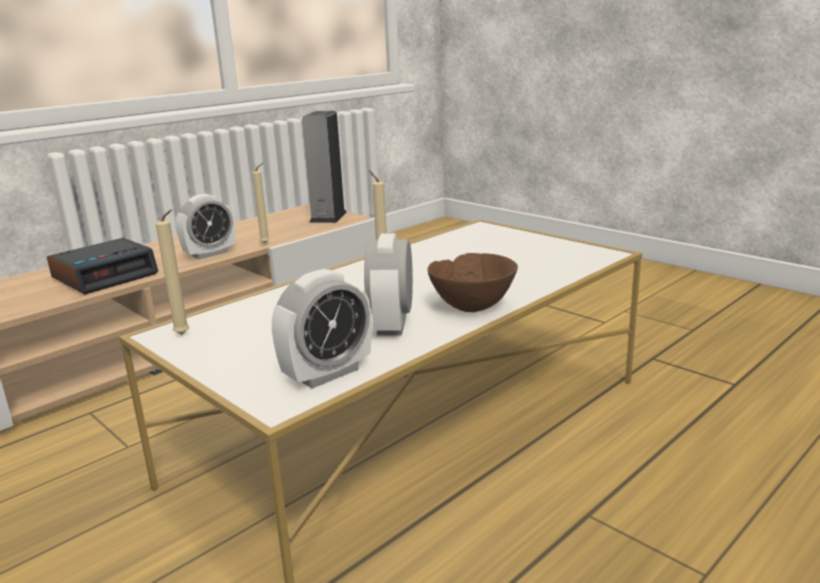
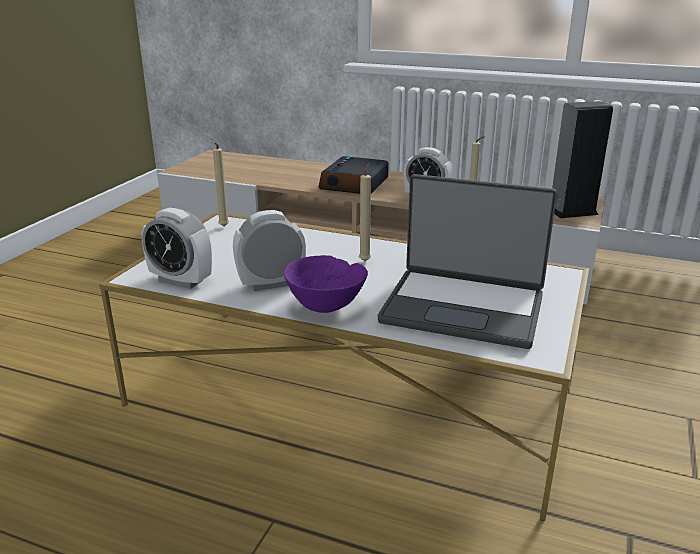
camera: 65 degrees right, 5 degrees up
alarm clock [47,238,158,294] -> alarm clock turned 90 degrees clockwise [318,156,389,194]
brown bowl [427,253,518,312] -> purple bowl [284,255,368,313]
none -> laptop [378,174,557,349]

